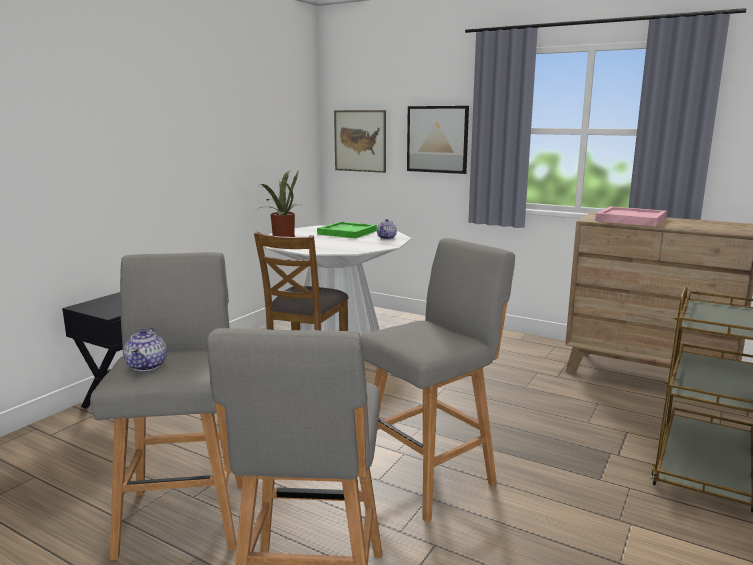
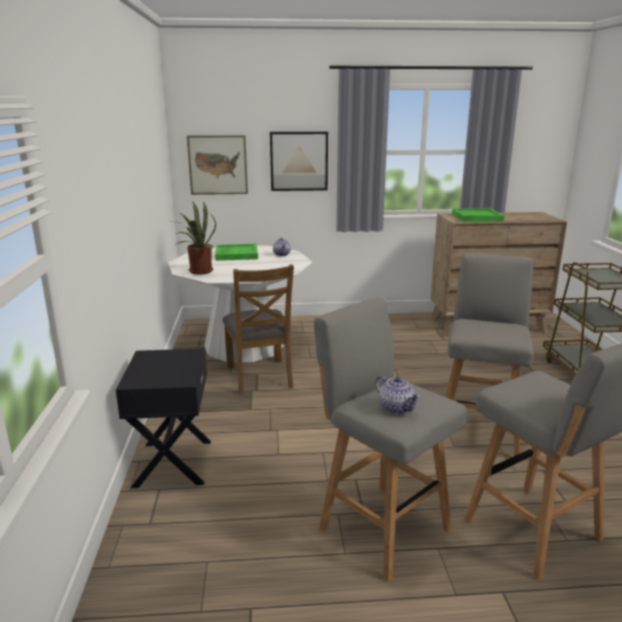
camera: 35 degrees left, 5 degrees up
pink tray [595,206,667,227] -> green tray [452,208,504,222]

